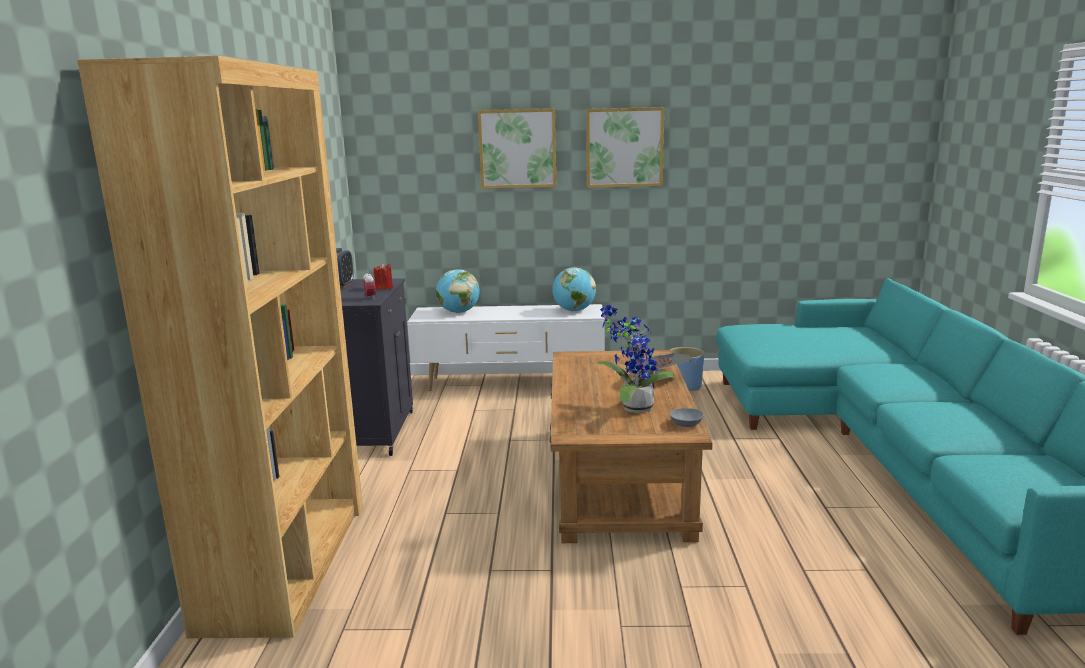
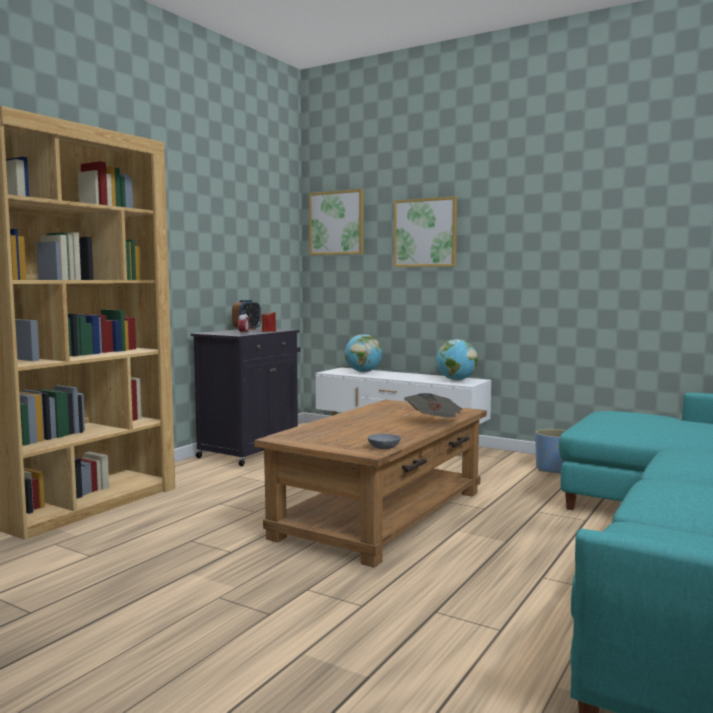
camera: 30 degrees right, 10 degrees down
picture [586,107,664,188] -> picture moved to [309,189,364,255]
potted plant [597,305,674,413] -> none

